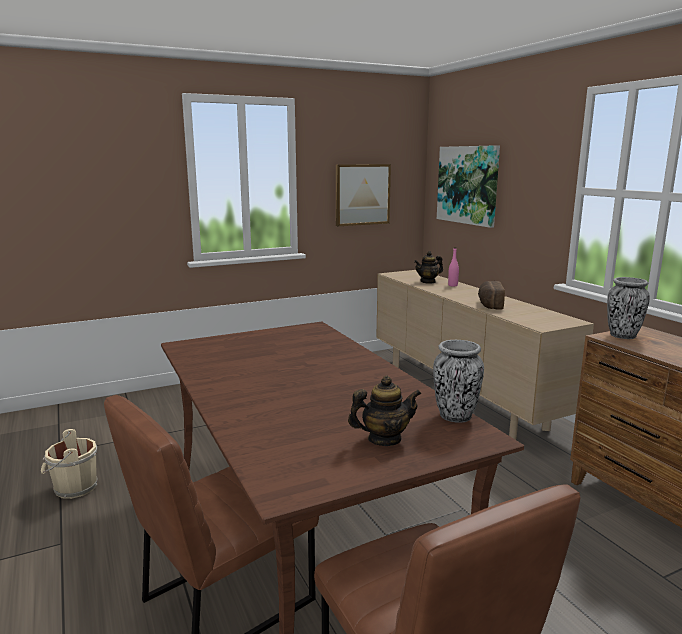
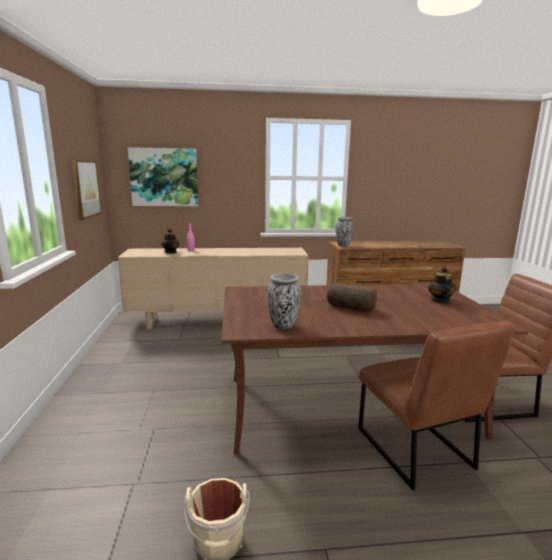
camera: 70 degrees left, 0 degrees up
vase [433,340,484,423] -> vase moved to [267,273,301,330]
bread [478,281,505,310] -> bread moved to [327,283,377,312]

